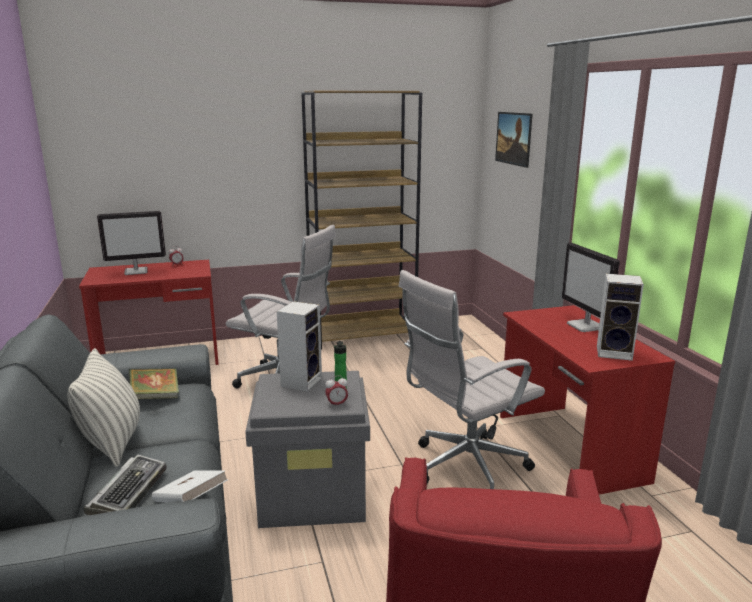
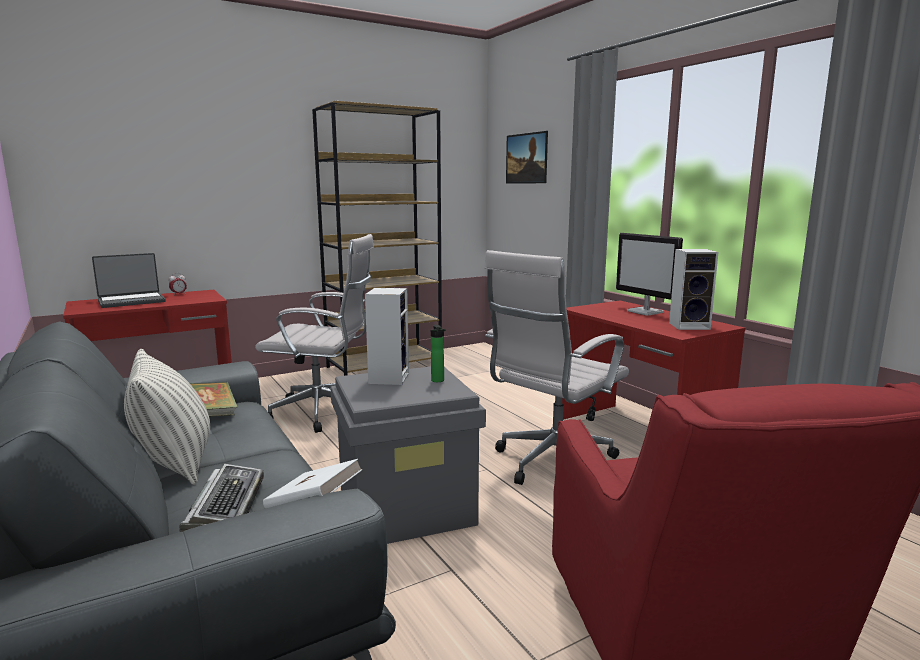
camera: 15 degrees left, 5 degrees down
monitor [97,211,166,275] -> laptop [92,253,166,308]
alarm clock [325,376,348,407] -> none

